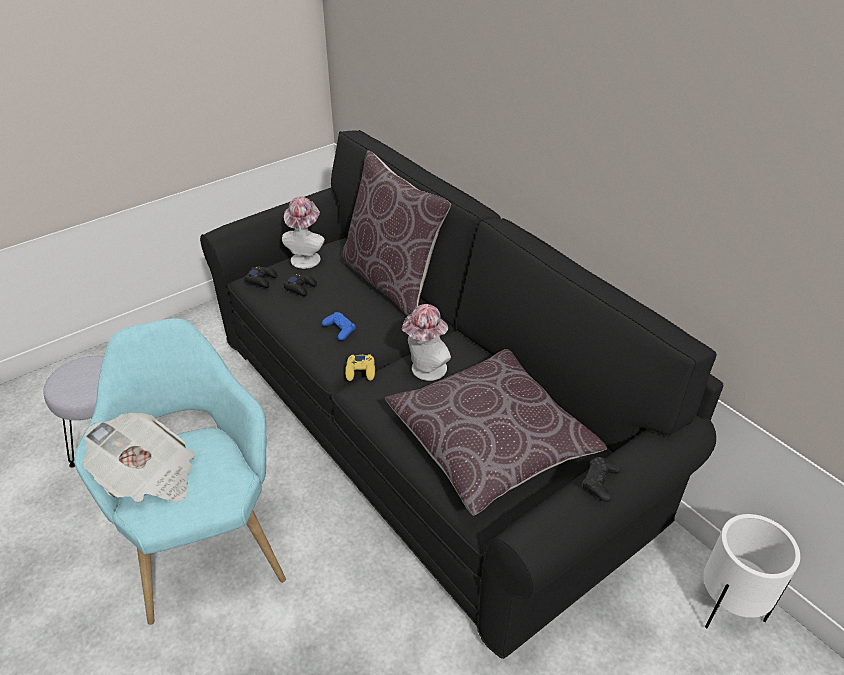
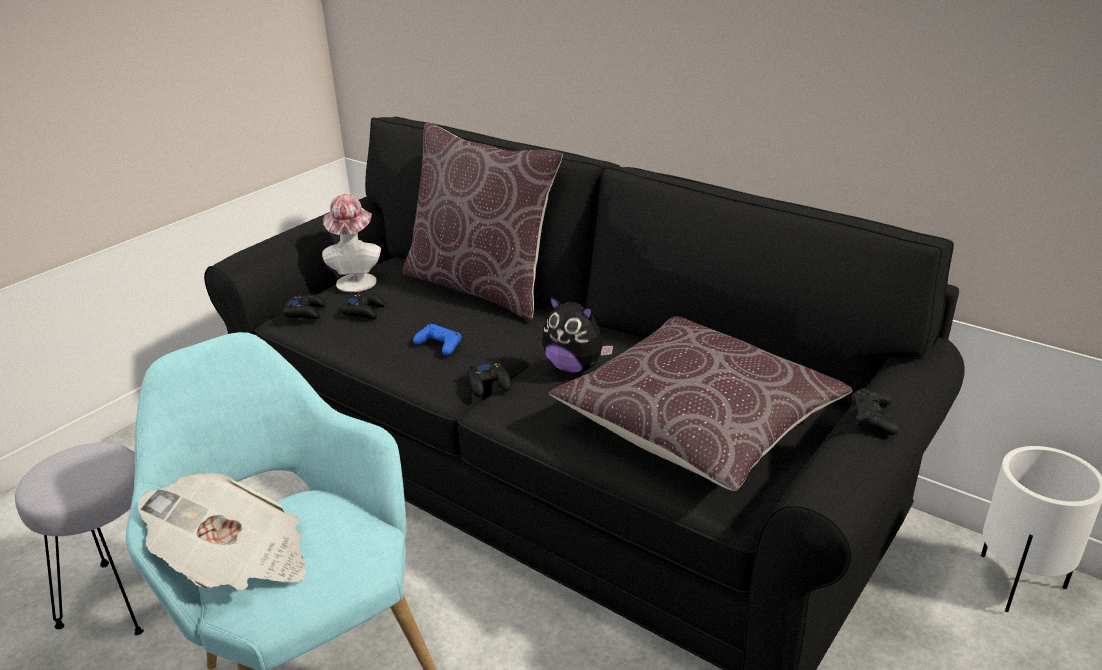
camera: 15 degrees left, 10 degrees down
yellow game controller [345,355,375,381] -> black game controller [467,362,511,397]
hat [402,304,451,381] -> plush toy [542,295,613,373]

